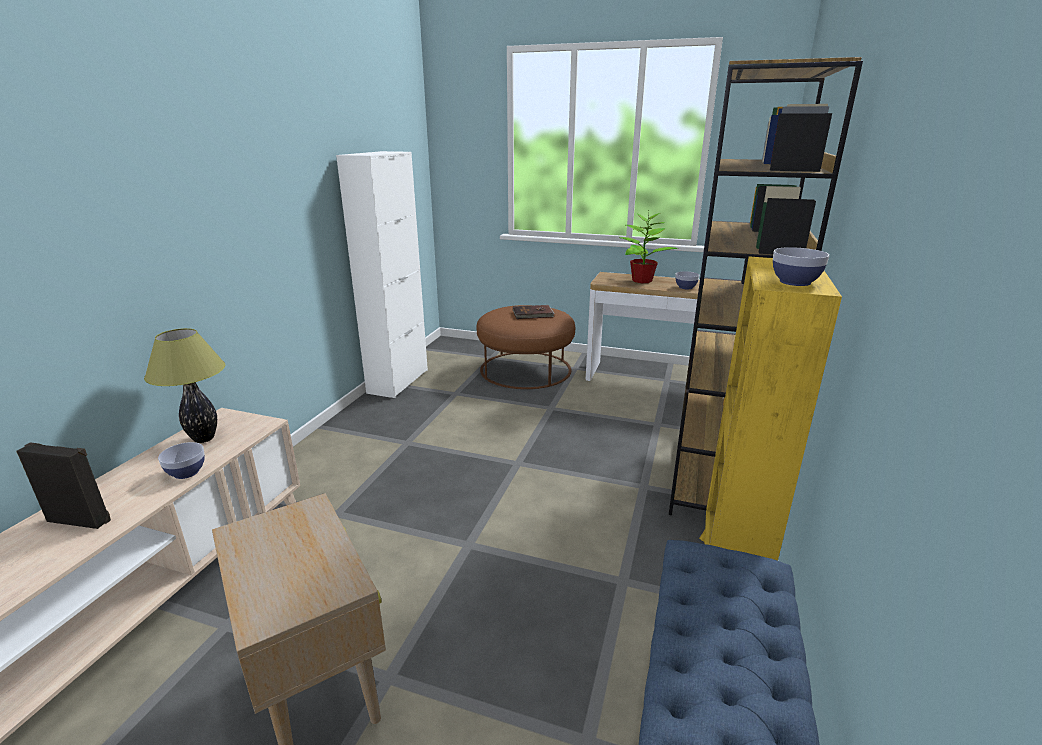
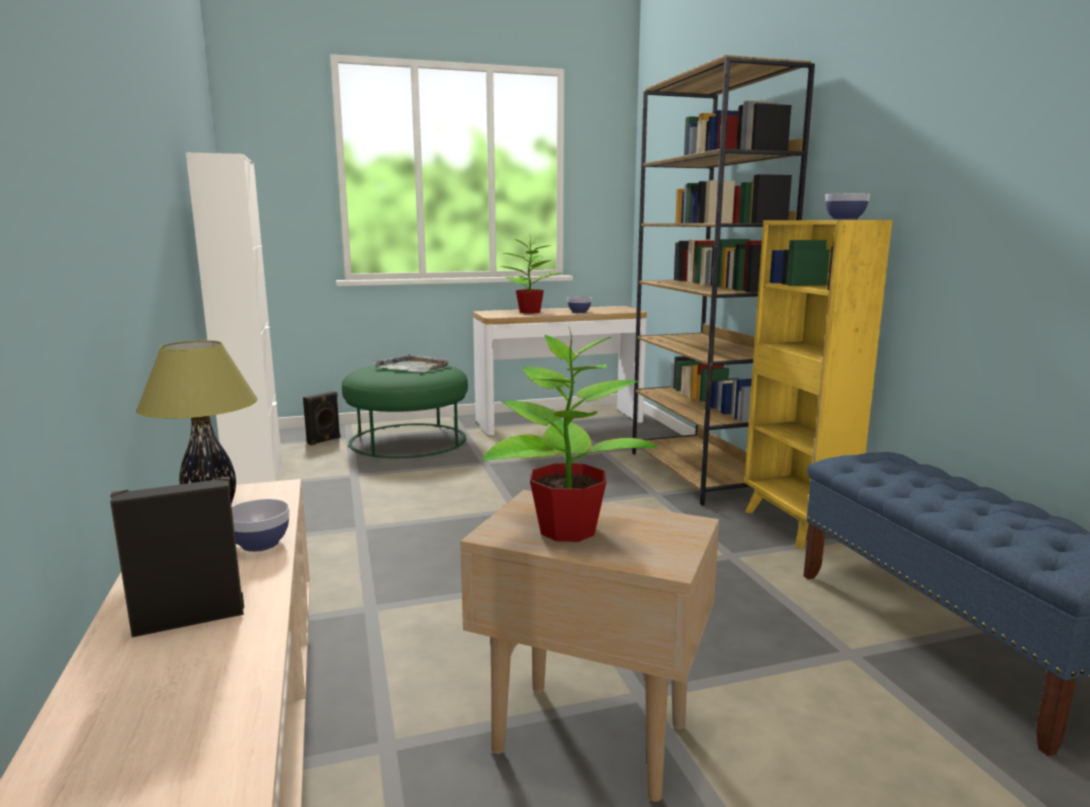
camera: 35 degrees left, 10 degrees down
brown ottoman [477,305,575,389] -> green ottoman [342,365,468,458]
brown book [513,305,555,319] -> grey tray [372,353,450,372]
none -> black speaker [303,391,341,445]
none -> potted plant [482,326,657,542]

